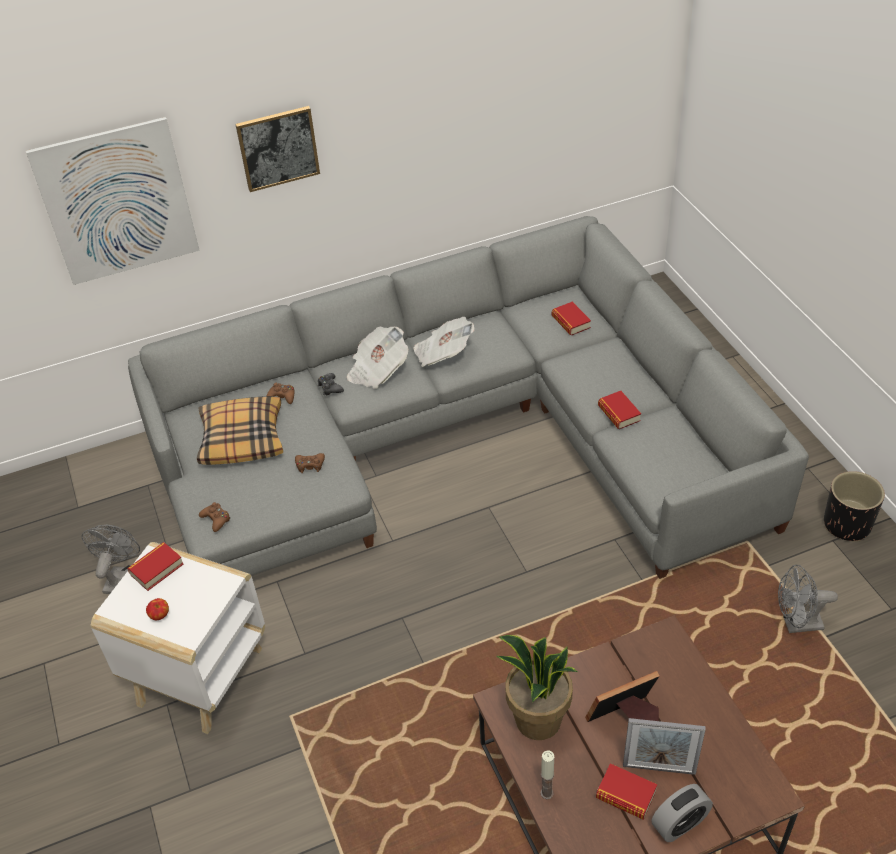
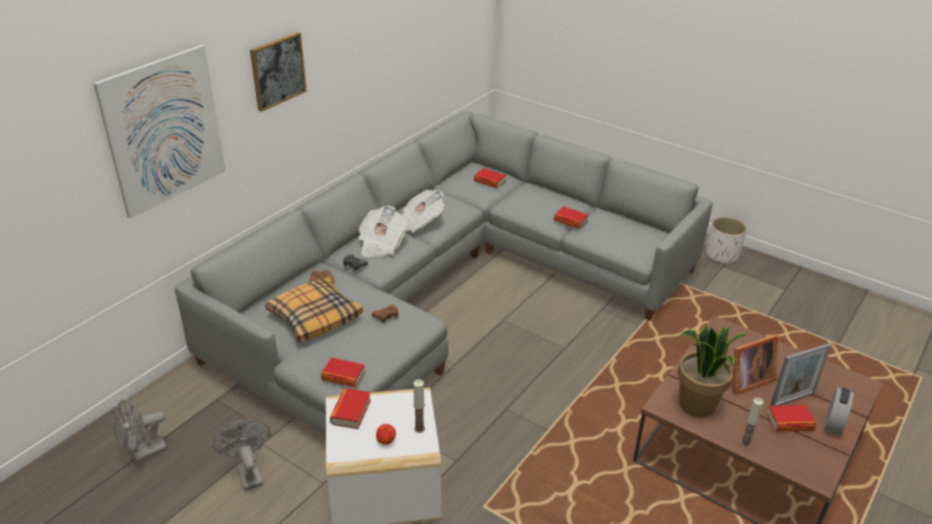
camera: 35 degrees left, 10 degrees down
brown game controller [199,502,230,532] -> book [321,357,365,388]
picture frame [585,671,660,722] -> picture frame turned 150 degrees counterclockwise [733,334,778,395]
grey fan [778,565,838,633] -> grey fan moved to [112,400,167,462]
black planter [824,471,885,542] -> white planter [706,217,747,264]
none -> candle [413,380,425,433]

